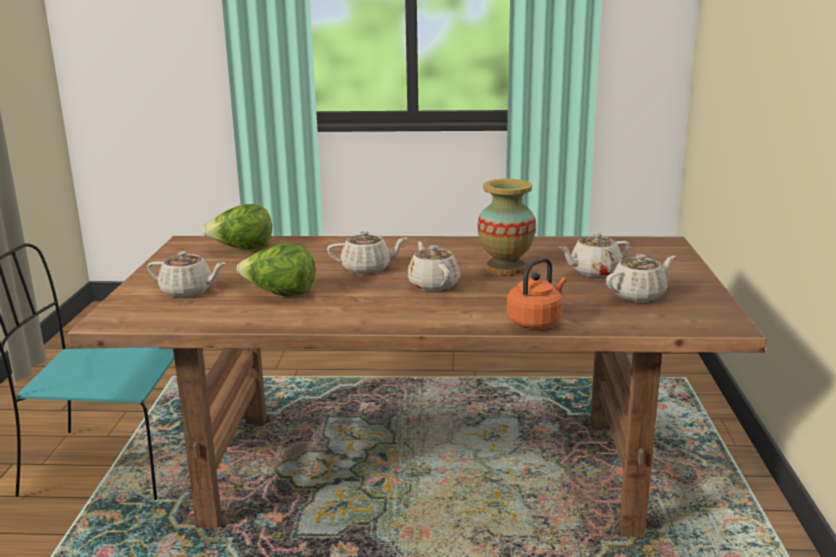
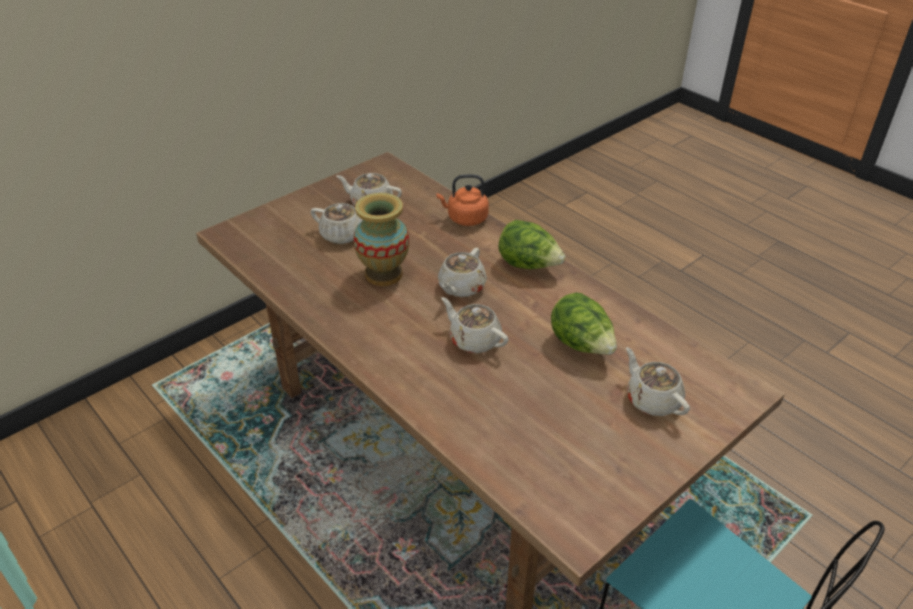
camera: 135 degrees left, 20 degrees up
lettuce [202,204,272,249] -> lettuce moved to [498,220,565,269]

